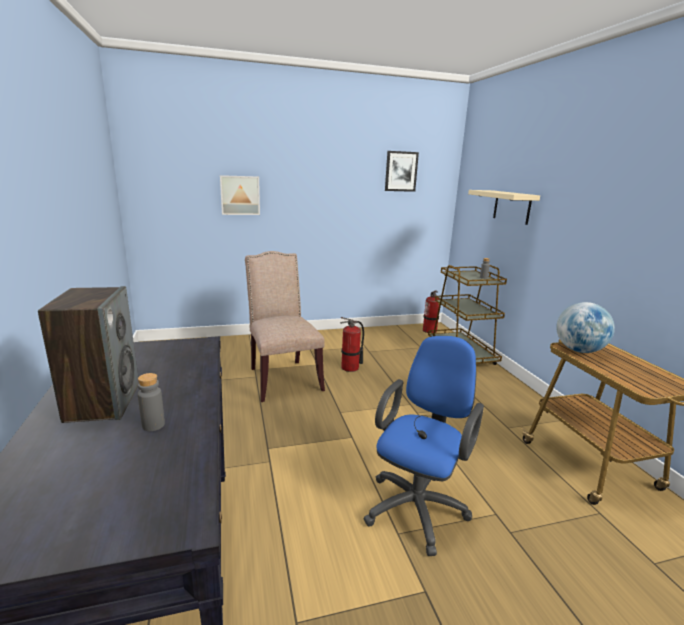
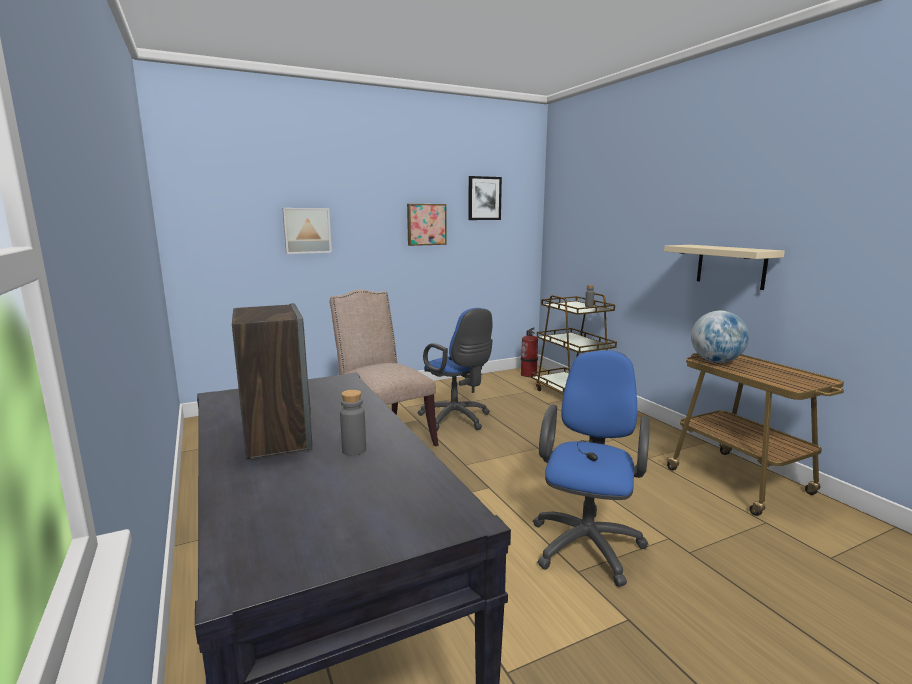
camera: 10 degrees left, 5 degrees down
fire extinguisher [340,317,364,372] -> blue office chair [418,308,493,431]
beige shelf [468,190,540,225] -> beige shelf moved to [664,245,785,290]
none -> picture [407,204,447,246]

